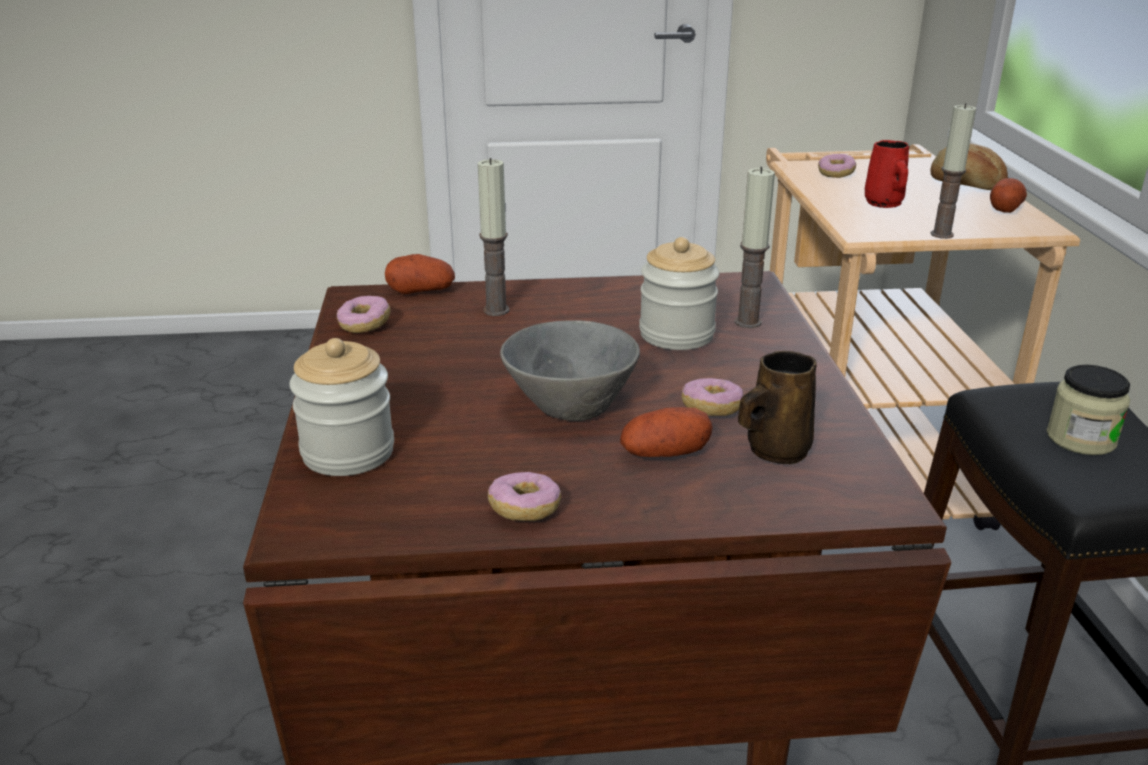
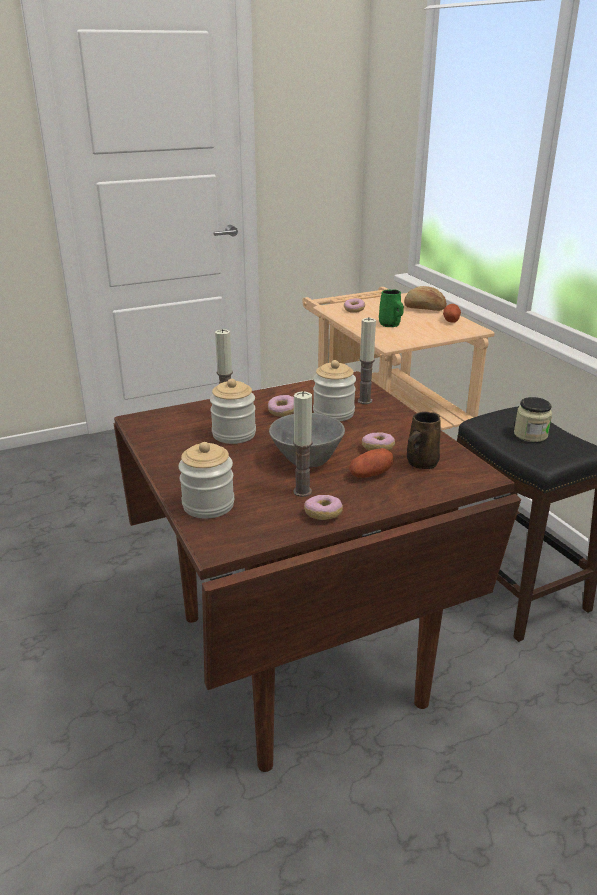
camera: 20 degrees left, 0 degrees up
donut [337,296,390,333] -> donut moved to [268,395,294,417]
potato [385,254,455,294] -> none
red mug [865,140,909,208] -> green mug [379,289,404,327]
candle [931,103,976,239] -> candle moved to [293,391,313,497]
none -> jar [210,379,256,444]

